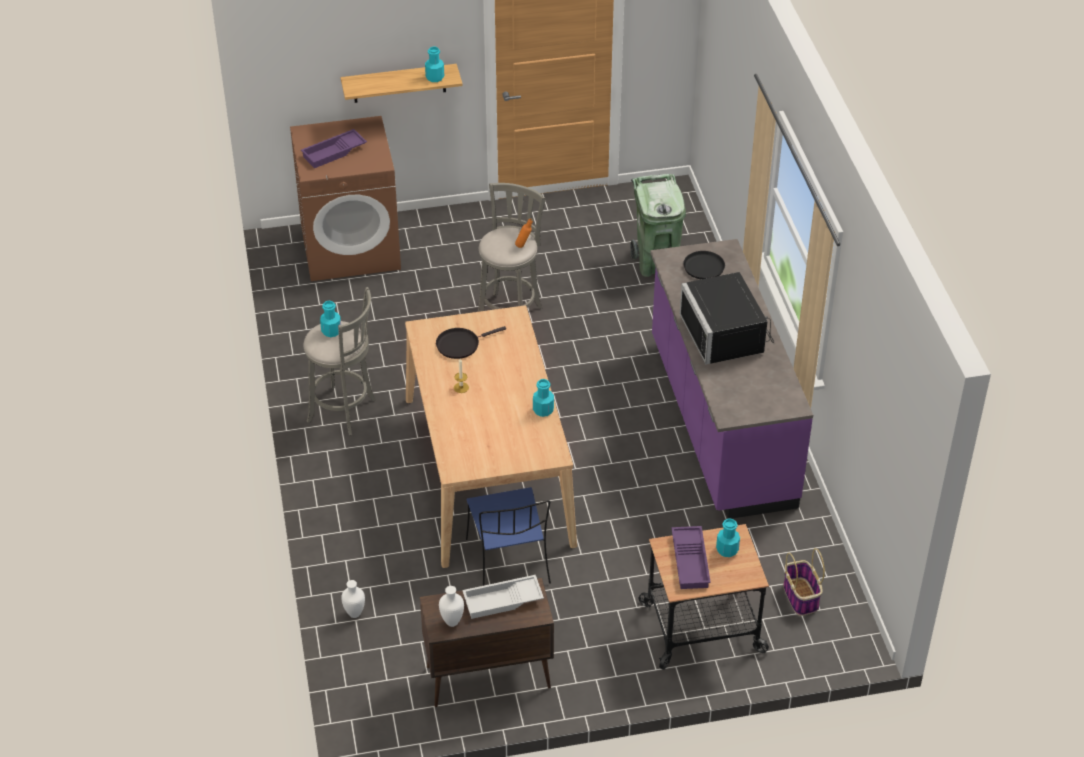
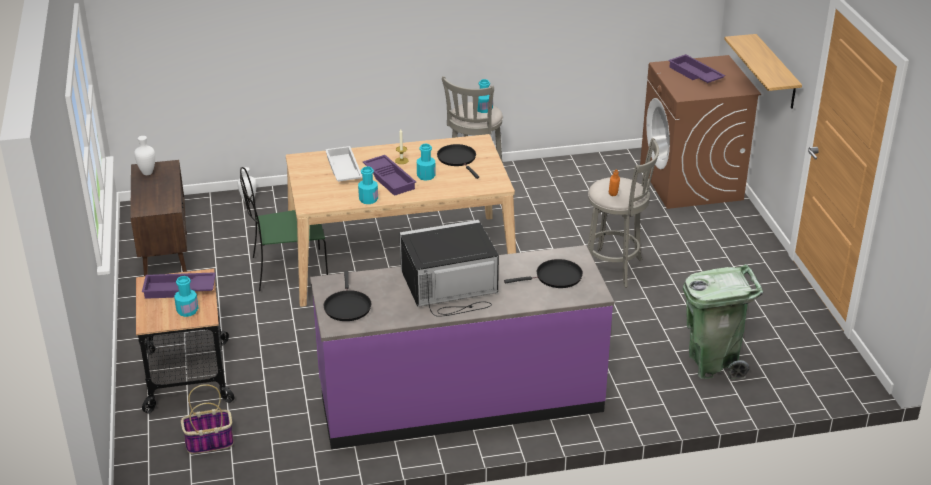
camera: 90 degrees right, 10 degrees down
turquoise bottle [425,47,444,82] -> turquoise bottle moved to [417,144,436,181]
white tray [462,575,544,619] -> white tray moved to [325,146,362,182]
blue chair [466,487,551,586] -> green chair [240,167,328,291]
none -> black frying pan [324,271,371,321]
none -> purple tray [363,155,416,196]

